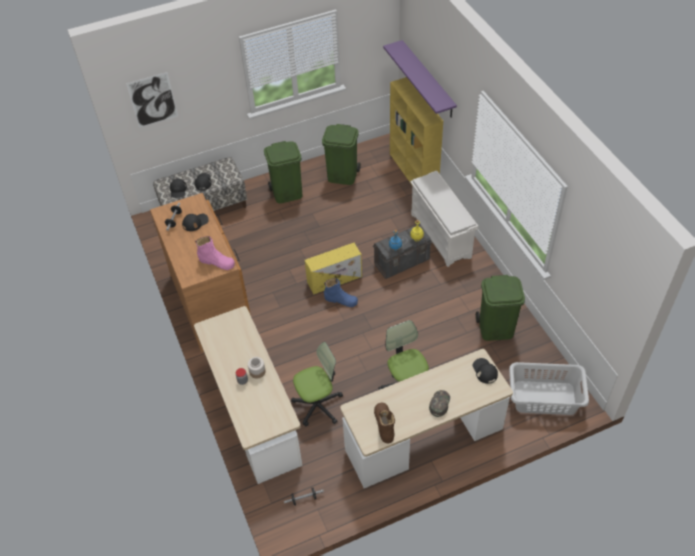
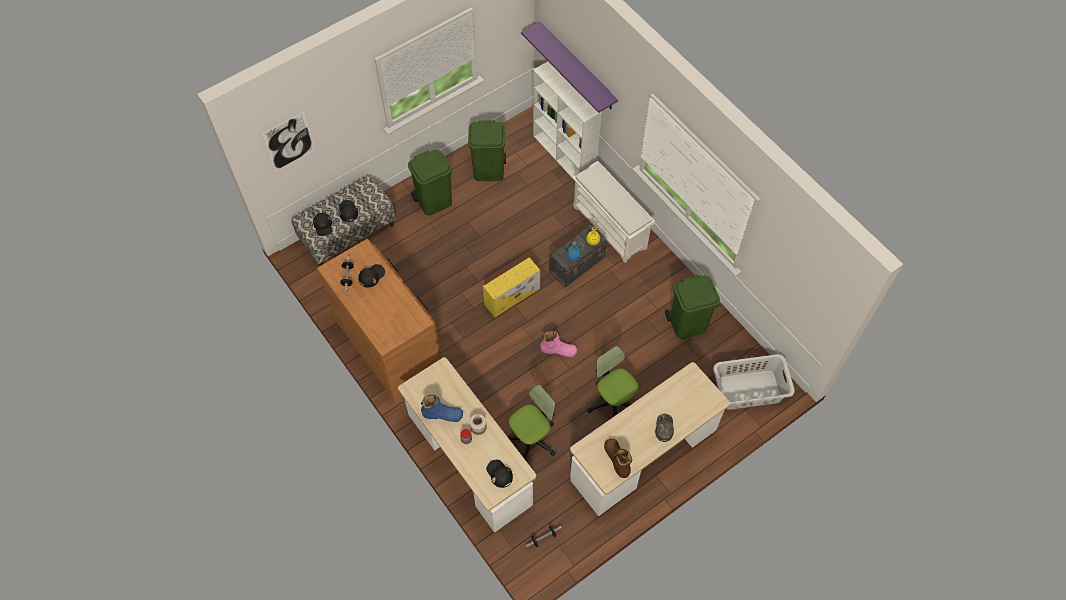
camera: 15 degrees left, 10 degrees up
pink boot [195,236,235,270] -> pink boot moved to [540,331,577,357]
blue boot [324,278,358,307] -> blue boot moved to [421,395,463,422]
yellow bookcase [390,77,443,185] -> white bookcase [533,62,602,178]
black cap [473,358,498,384] -> black cap moved to [486,460,513,488]

